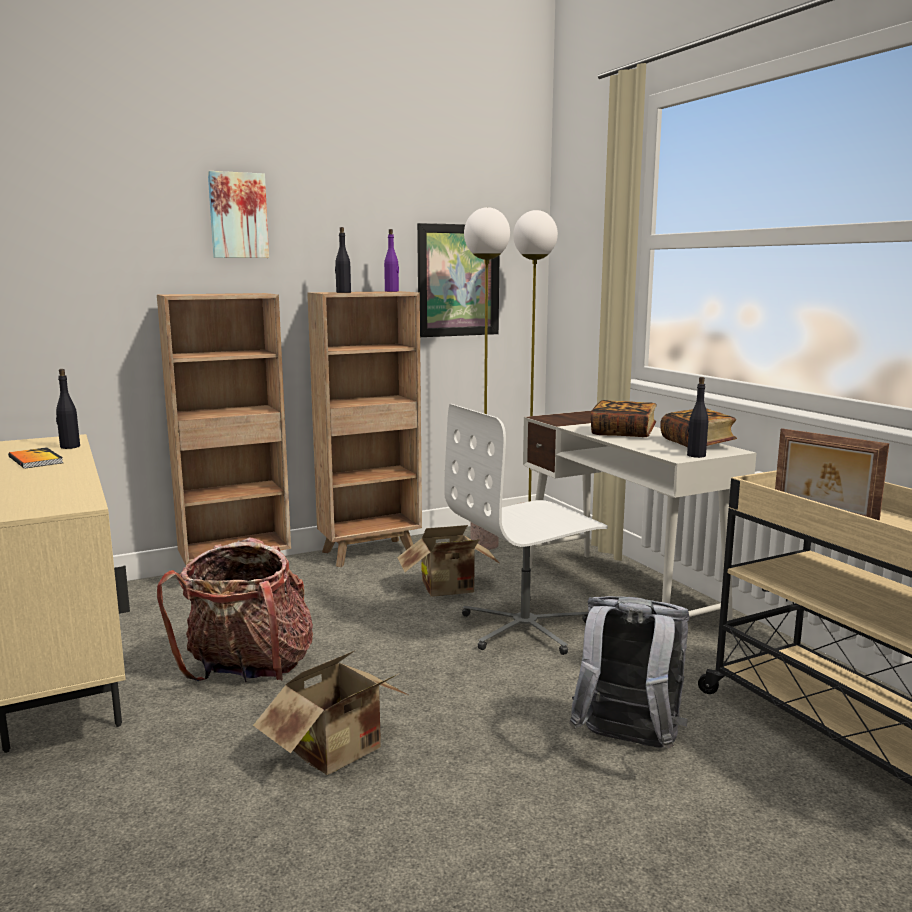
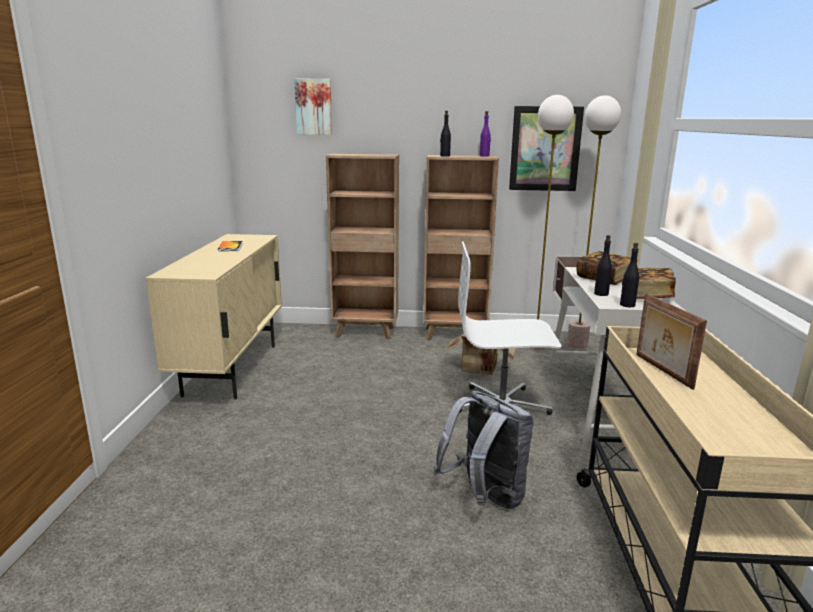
camera: 30 degrees right, 5 degrees up
black bottle [56,369,80,449] -> black bottle moved to [594,235,612,296]
backpack [157,538,313,682] -> none
picture [208,171,269,258] -> picture moved to [294,79,332,135]
cardboard box [253,650,410,775] -> none

